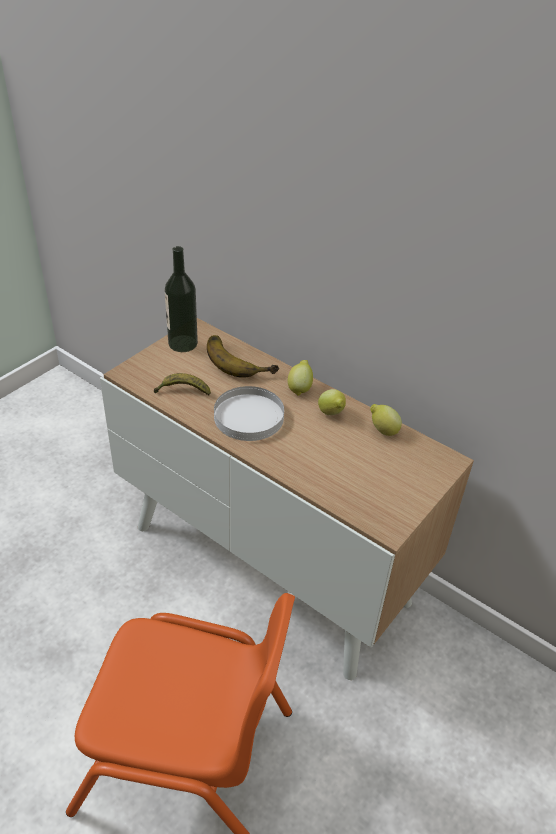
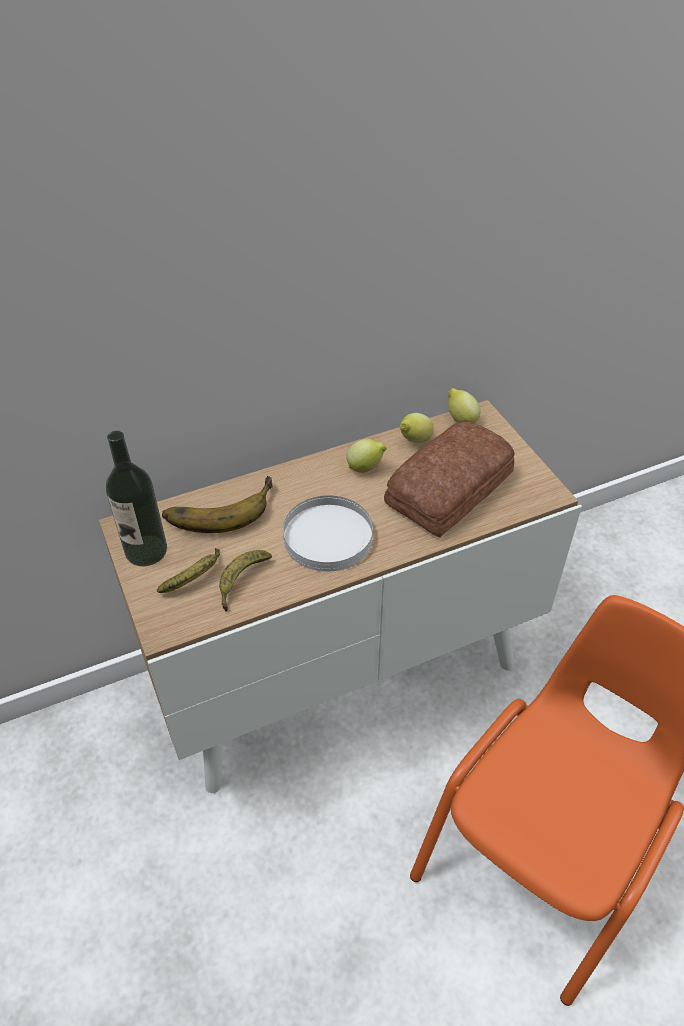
camera: 60 degrees left, 5 degrees up
lemon [288,360,313,396] -> lemon moved to [448,388,480,424]
none -> banana [157,548,220,593]
none -> bread [384,422,515,537]

